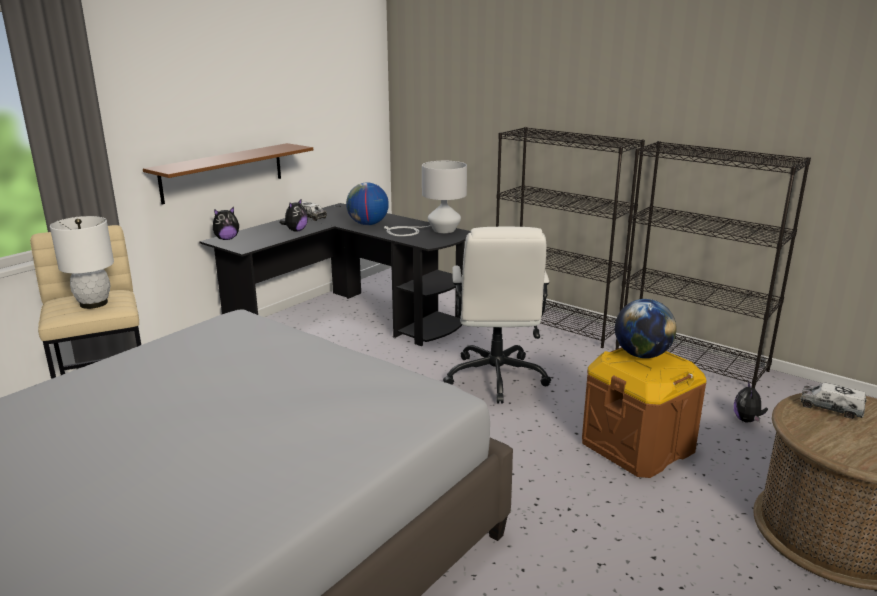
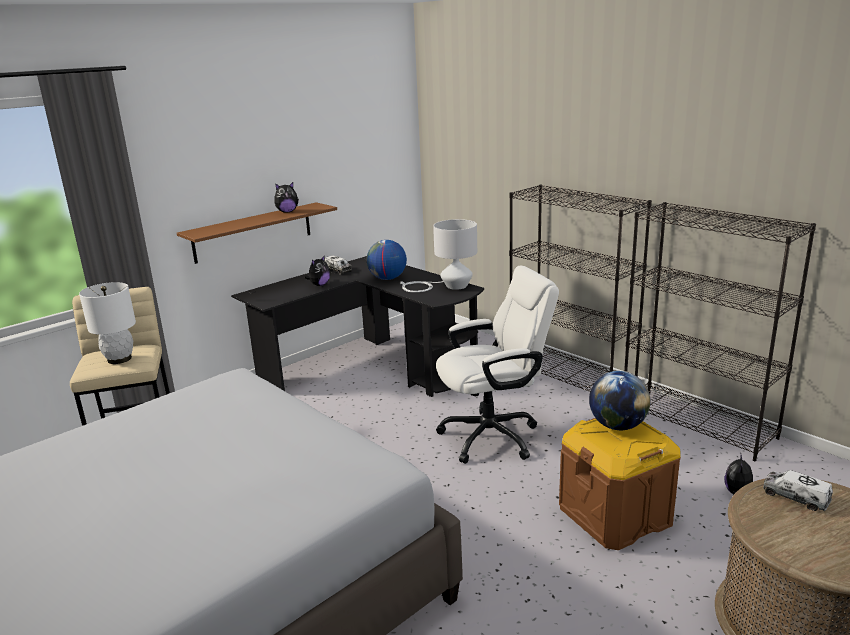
camera: 10 degrees right, 0 degrees up
plush toy [213,207,239,240] -> plush toy moved to [274,182,299,213]
white office chair [443,227,551,404] -> white office chair turned 120 degrees counterclockwise [436,266,559,464]

